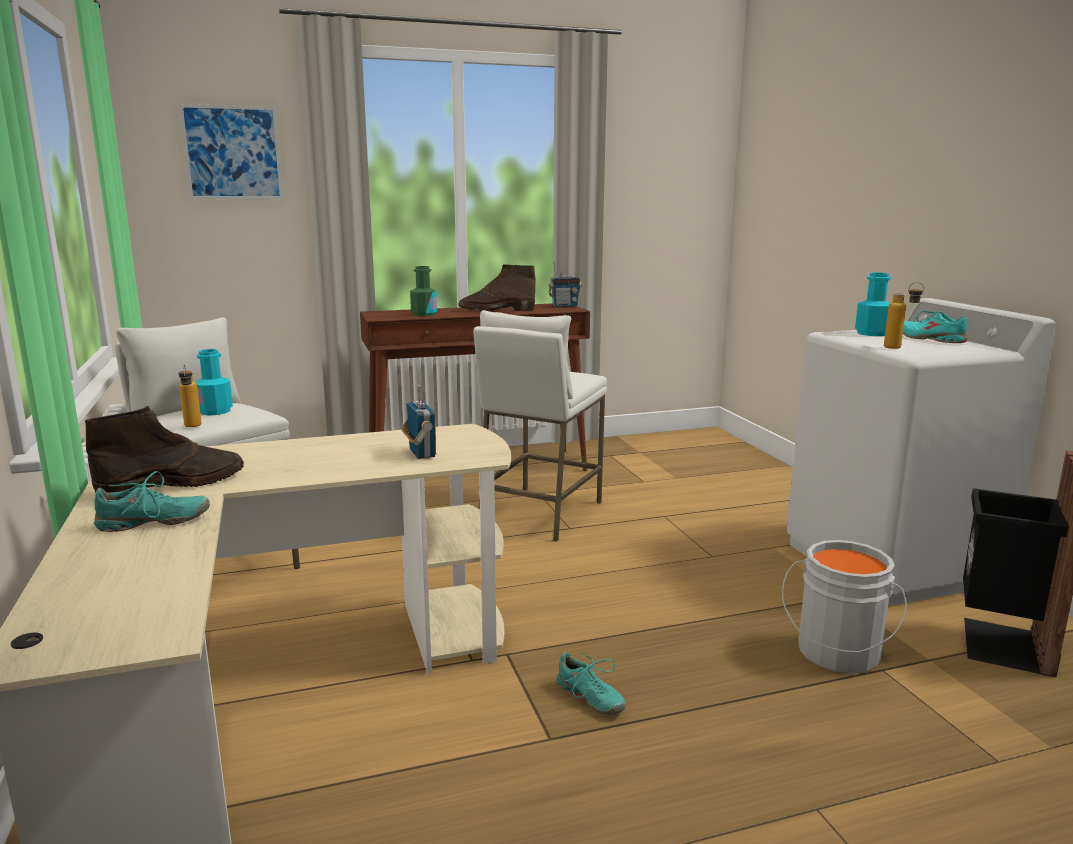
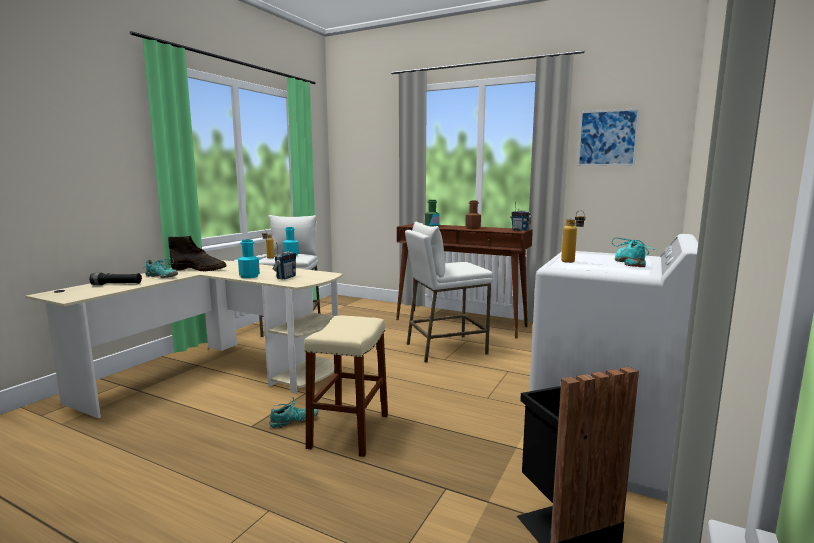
camera: 45 degrees right, 5 degrees down
picture [179,104,283,199] -> picture moved to [577,108,640,166]
brown boot [458,264,536,311] -> brown bottle [465,201,481,229]
turquoise shoe [557,652,626,714] -> turquoise shoe turned 120 degrees counterclockwise [269,397,319,428]
grey bucket [782,540,907,674] -> none
turquoise bottle [855,272,891,336] -> turquoise bottle moved to [238,239,260,278]
none -> black flashlight [89,273,142,285]
none -> beige stool [304,315,388,457]

